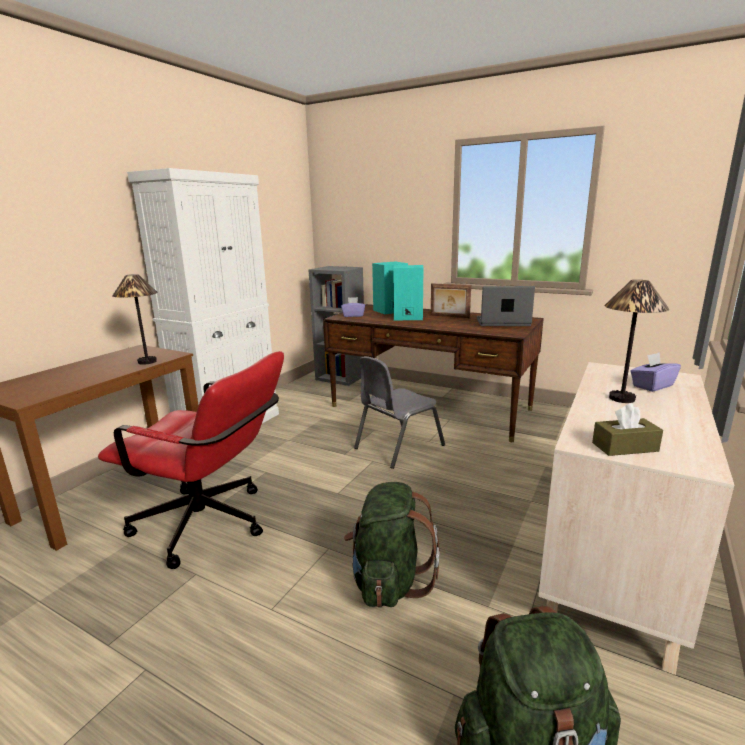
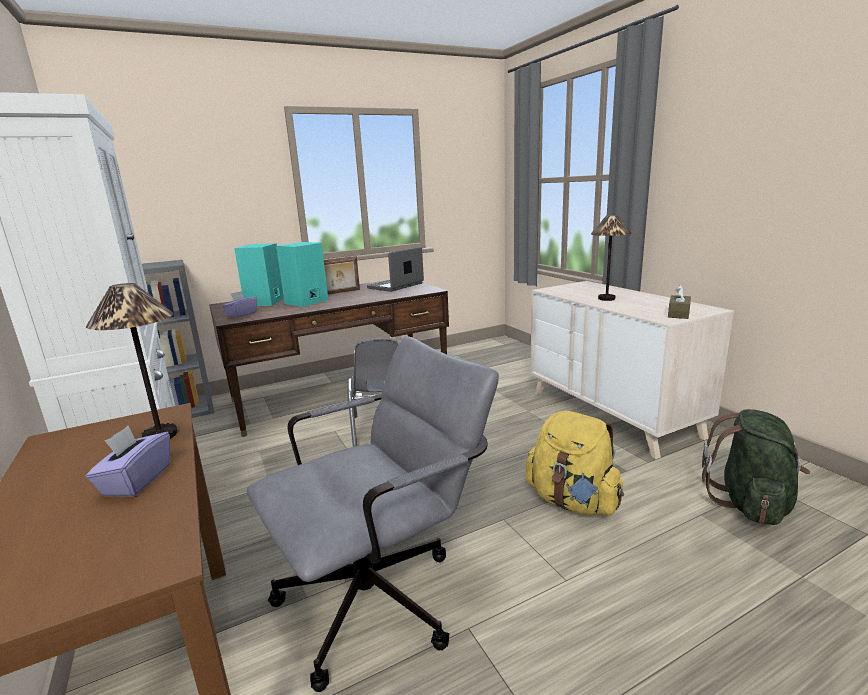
camera: 55 degrees left, 0 degrees up
red office chair [98,351,284,569] -> grey office chair [247,336,499,692]
green backpack [344,482,440,608] -> yellow backpack [525,411,624,515]
purple tissue box [630,352,681,392] -> purple tissue box moved to [86,426,170,497]

